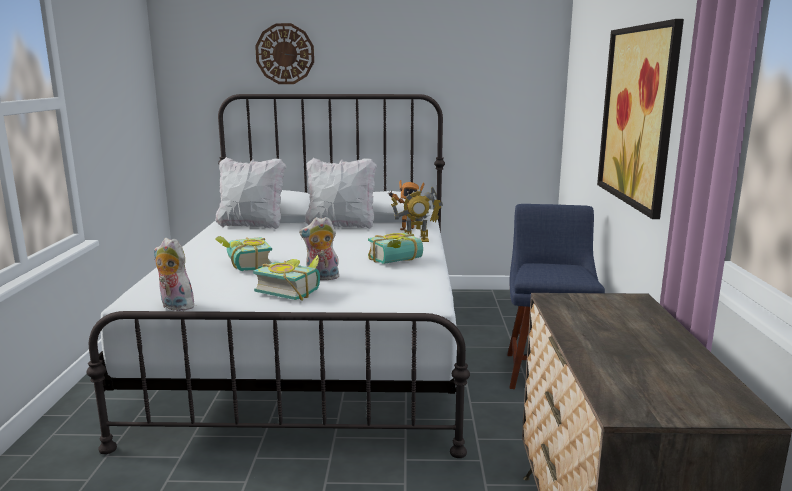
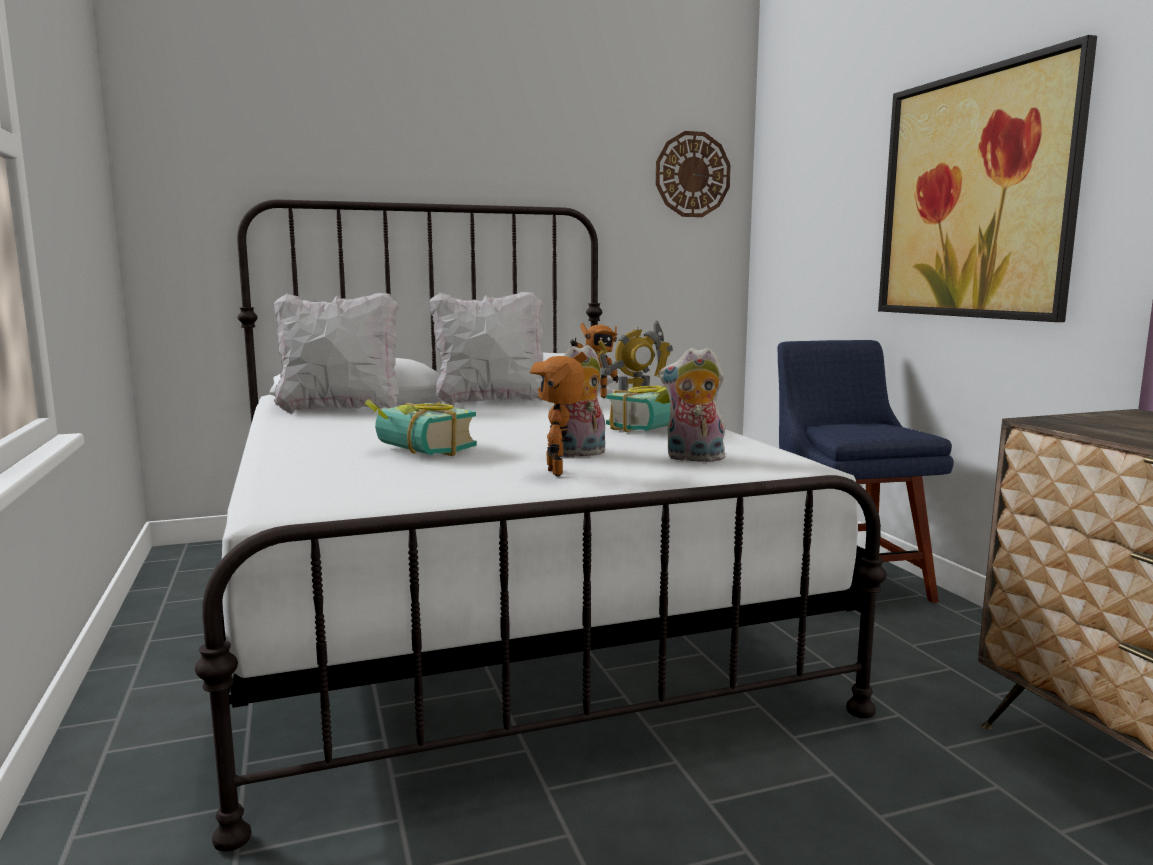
camera: 20 degrees left, 5 degrees down
plush toy [154,238,194,311] -> plush toy moved to [659,347,726,462]
book [253,255,320,301] -> toy robot [530,352,587,476]
wall clock [255,23,314,84] -> wall clock moved to [656,131,731,217]

